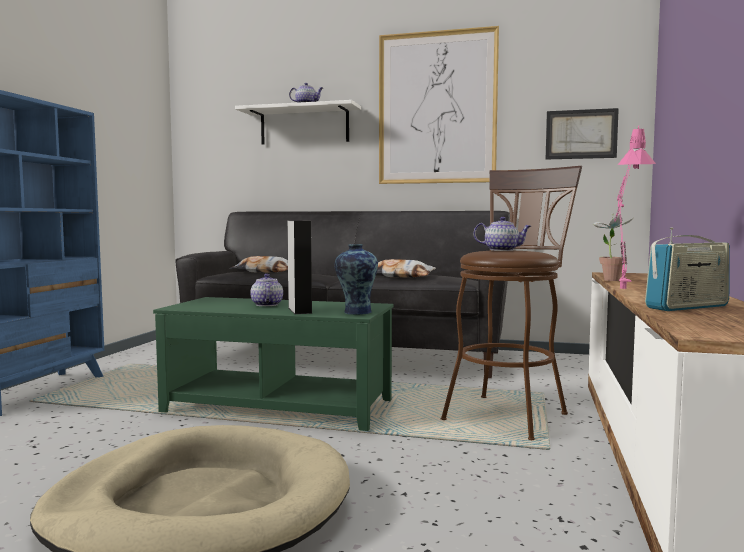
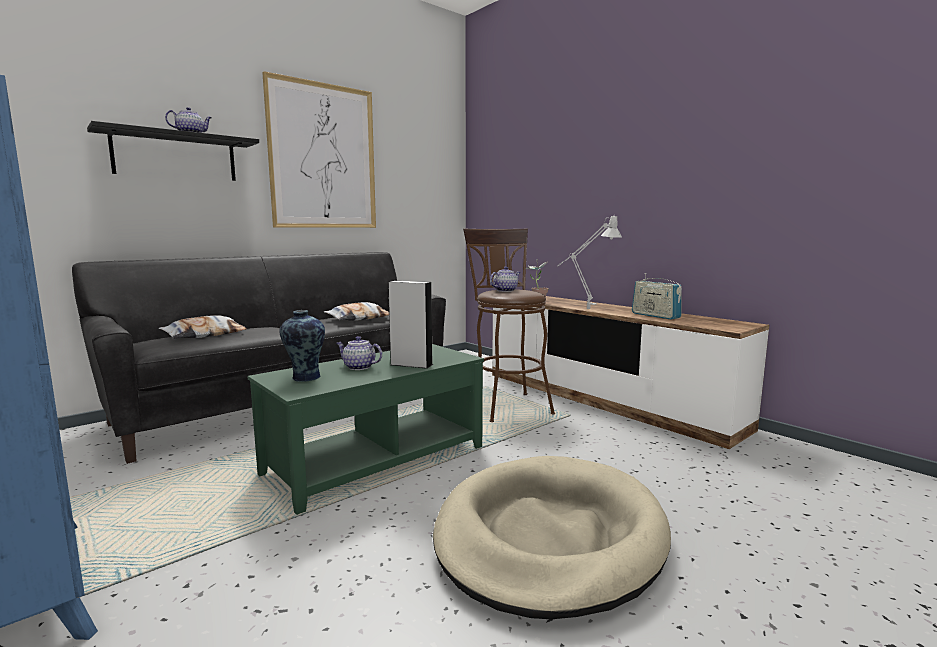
camera: 55 degrees left, 5 degrees up
white shelf [235,100,361,145] -> black shelf [87,121,259,181]
vase [335,244,378,315] -> vase moved to [279,310,325,382]
picture [546,108,619,159] -> none
pink table lamp [614,126,656,290] -> grey table lamp [558,214,622,309]
radio [645,228,730,311] -> radio turned 135 degrees clockwise [632,273,682,320]

